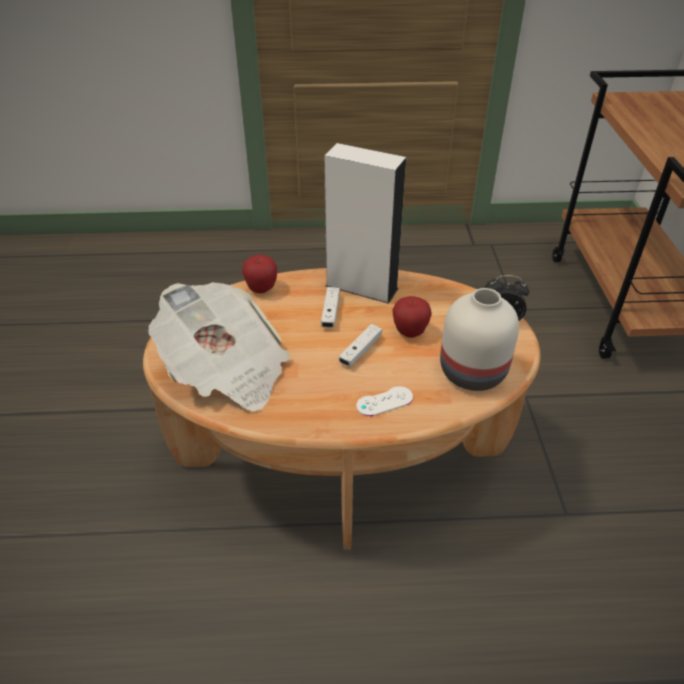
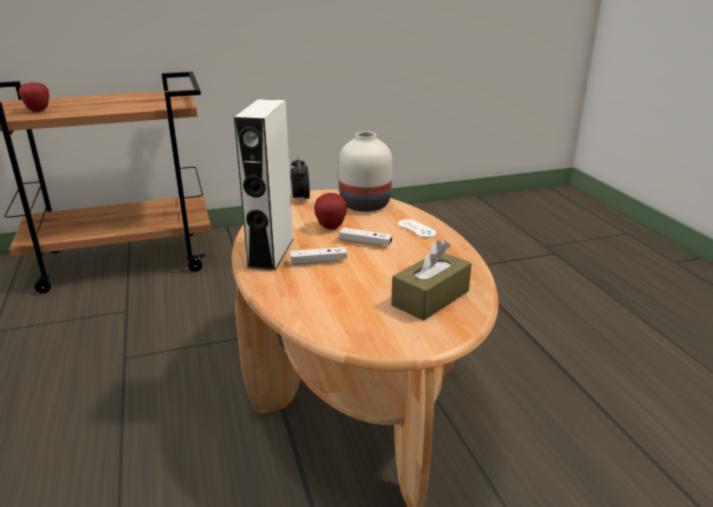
camera: 105 degrees left, 15 degrees down
newspaper [148,282,290,411] -> brown tissue box [391,240,472,321]
apple [242,254,277,293] -> apple moved to [19,81,49,112]

